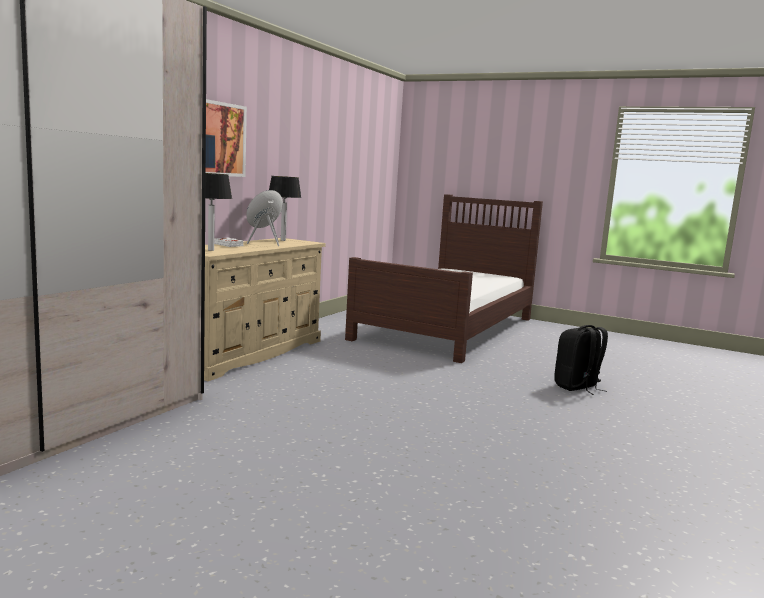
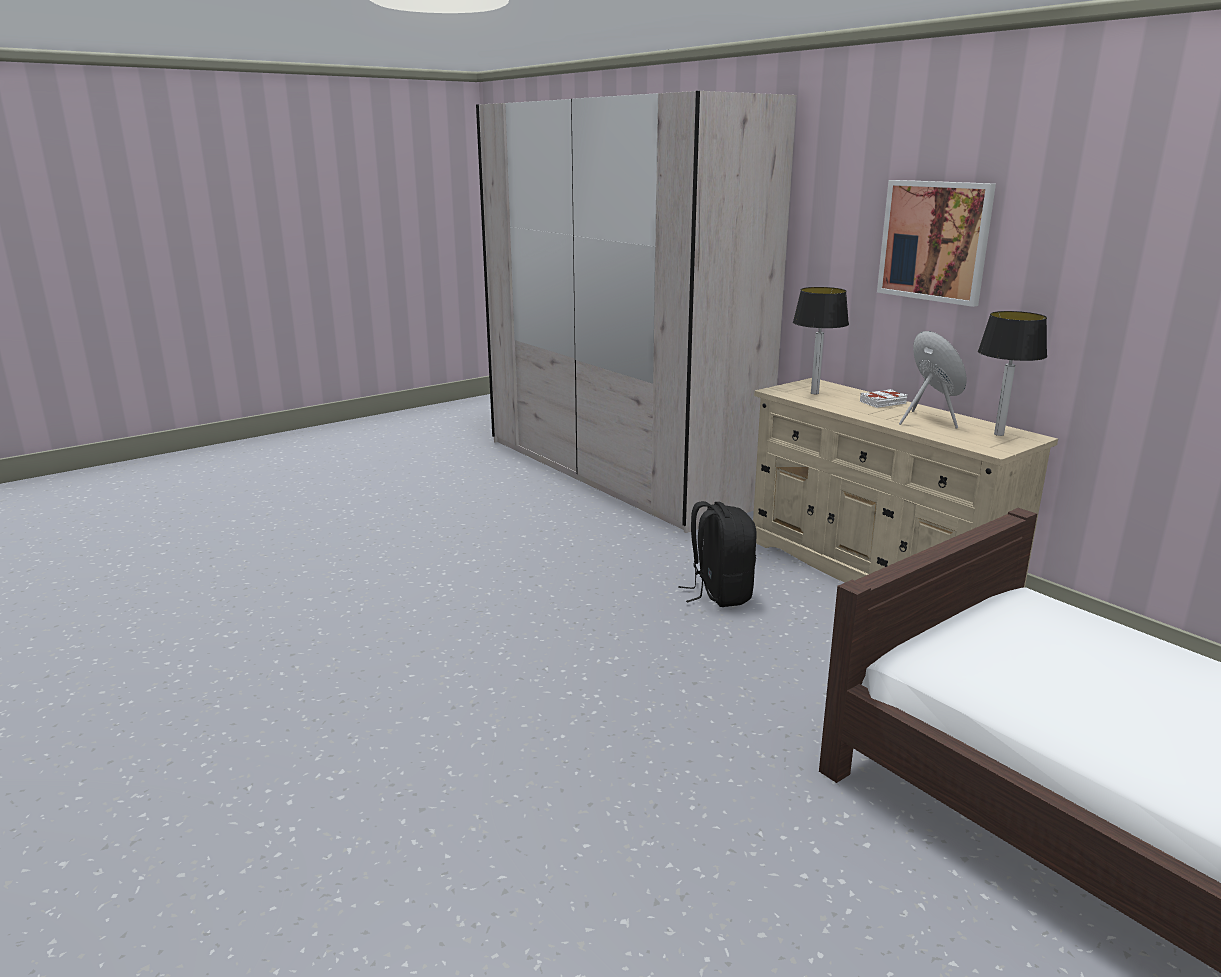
camera: 115 degrees right, 10 degrees up
black backpack [554,325,608,395] -> black backpack moved to [678,501,756,607]

